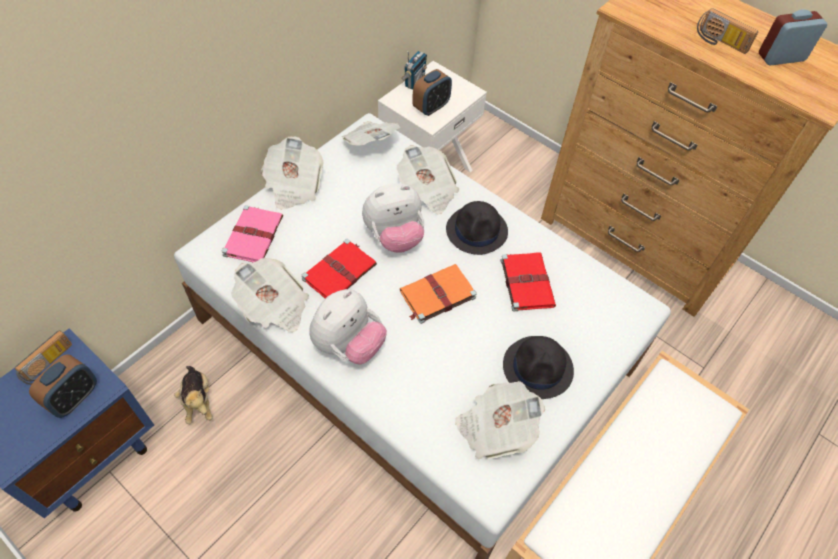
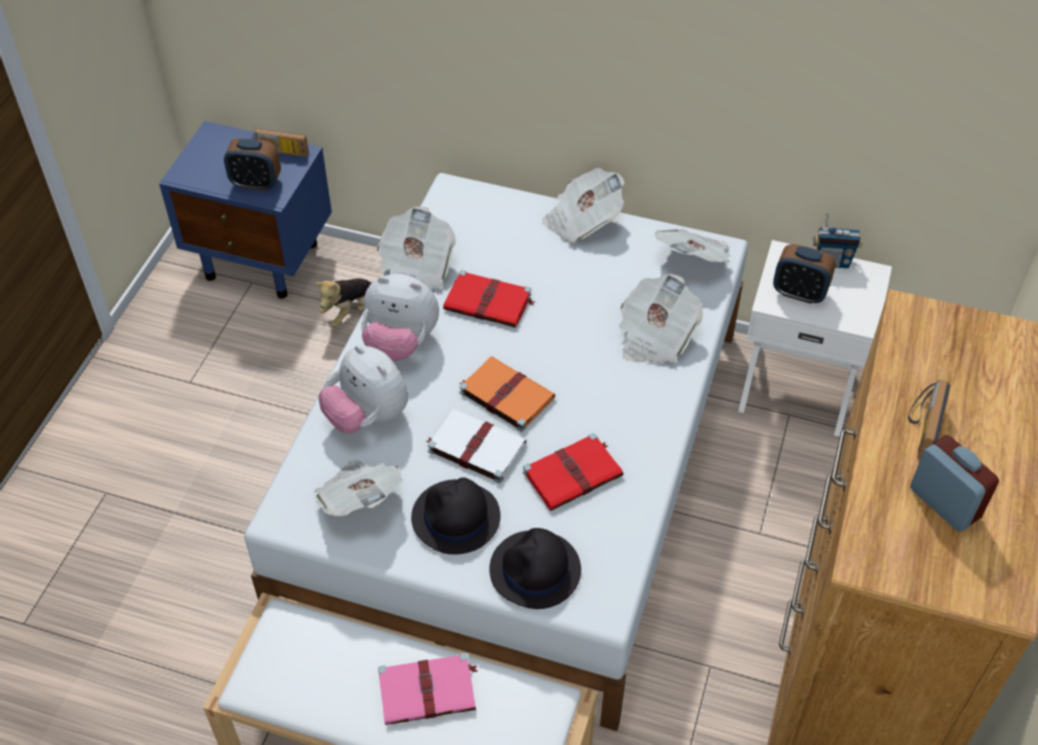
camera: 70 degrees right, 5 degrees down
pink book [222,205,283,262] -> pink book moved to [378,653,478,725]
plush toy [362,183,424,253] -> plush toy moved to [319,345,408,434]
black hat [446,201,508,255] -> black hat moved to [489,528,581,609]
none -> white book [426,409,527,483]

